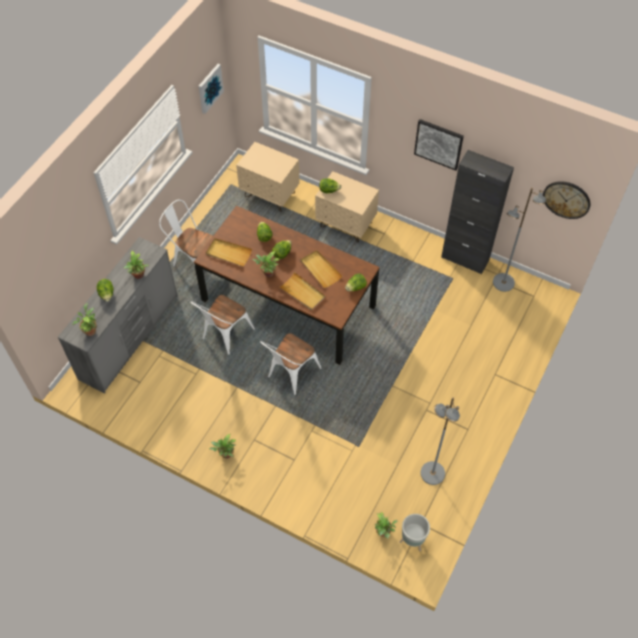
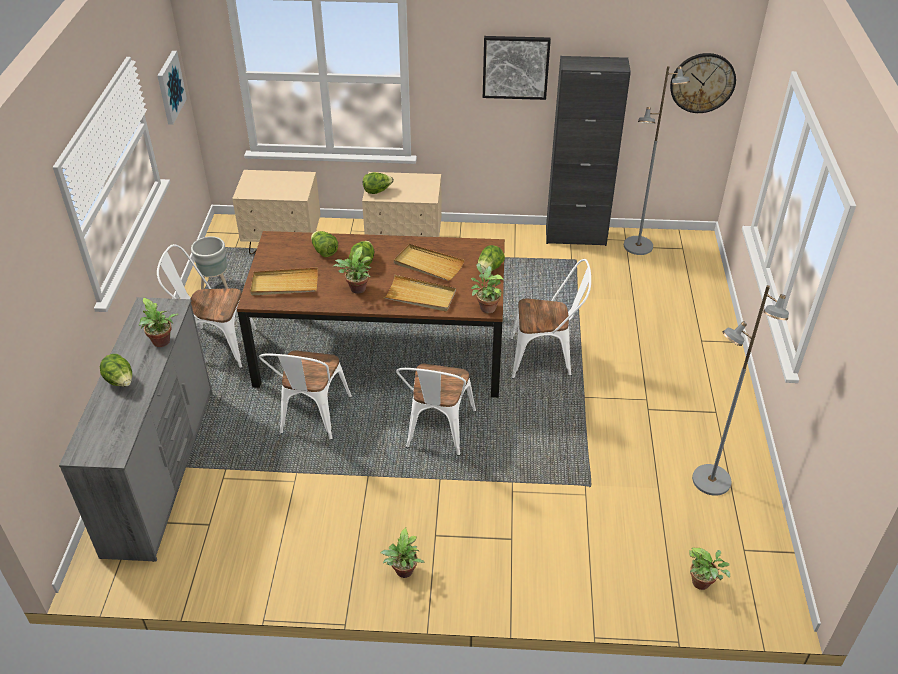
camera: 25 degrees left, 15 degrees down
potted plant [72,303,97,336] -> potted plant moved to [471,263,504,313]
grey planter [400,514,430,551] -> grey planter moved to [191,236,228,289]
none -> white chair [510,259,591,378]

